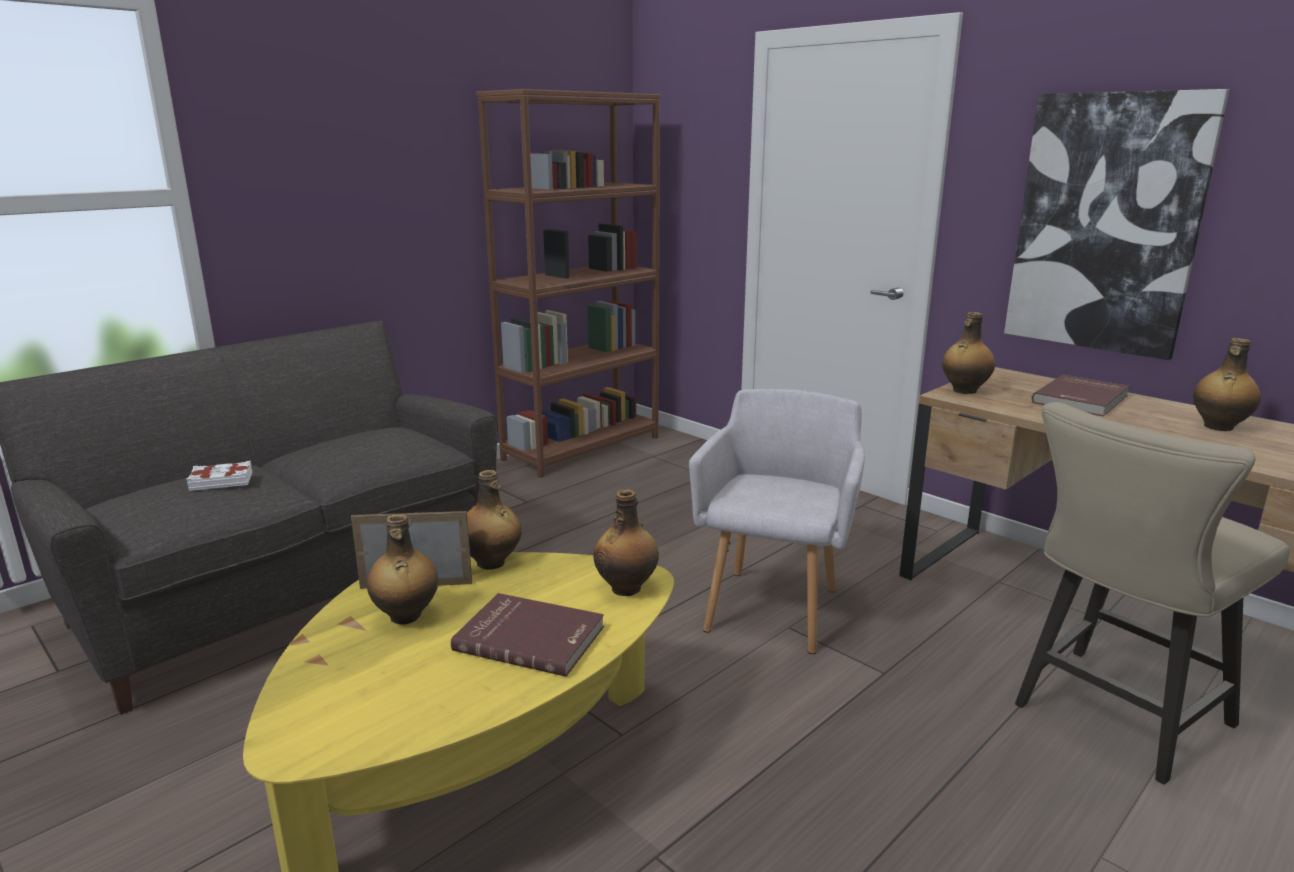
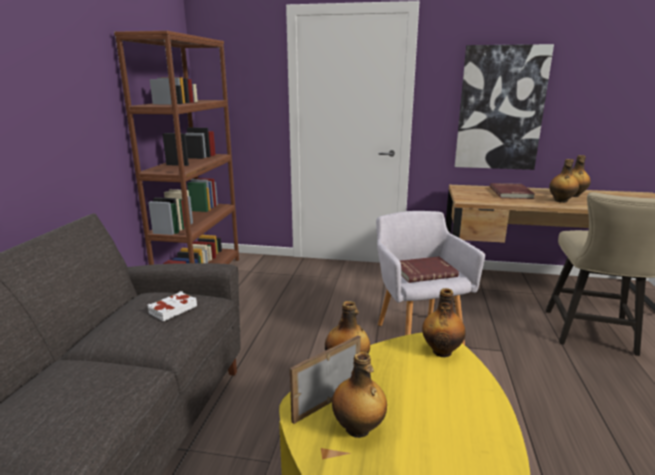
camera: 35 degrees left, 0 degrees up
white book [186,461,252,491] -> white book moved to [147,291,197,321]
red book [451,593,604,677] -> red book moved to [400,257,459,283]
bottle [942,312,995,394] -> bottle moved to [549,159,579,203]

